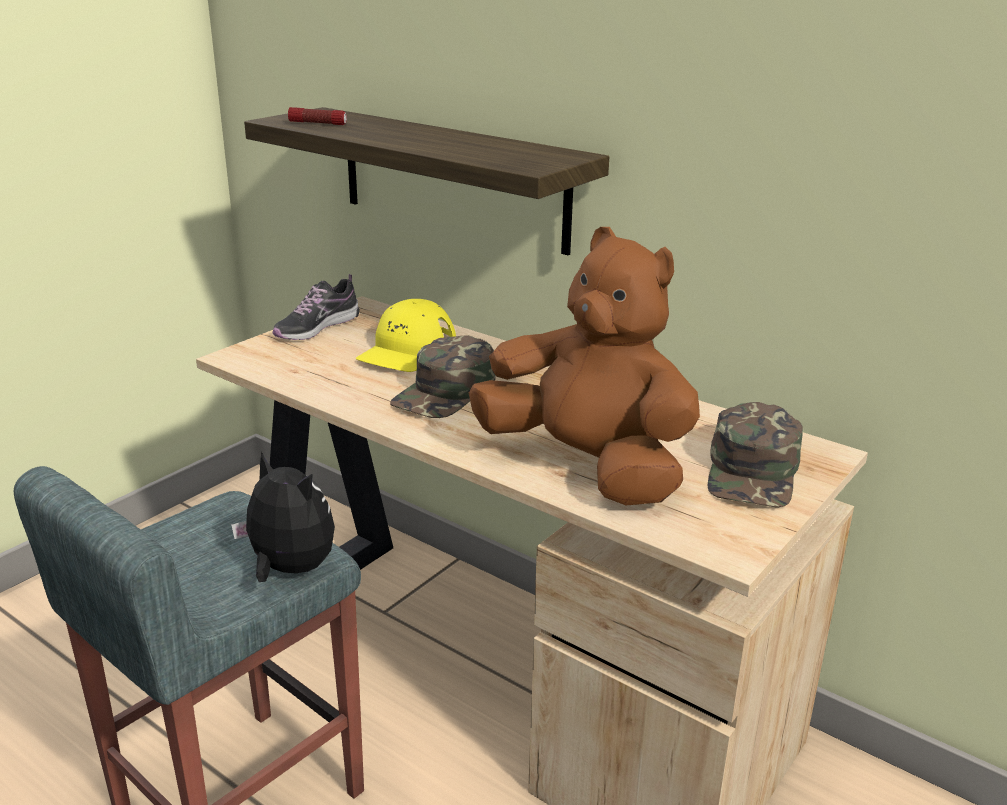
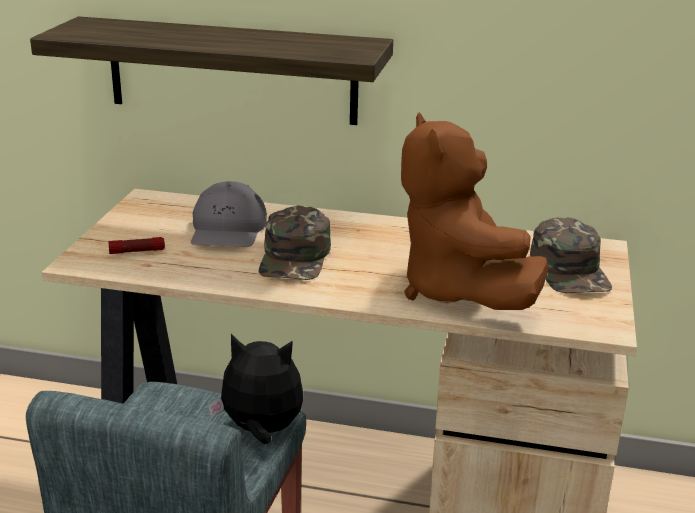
camera: 25 degrees left, 0 degrees up
shoe [272,274,360,340] -> none
flashlight [288,107,347,125] -> flashlight moved to [108,237,165,254]
yellow cap [356,299,456,372] -> grey cap [191,181,267,247]
brown plush toy [469,227,700,505] -> brown plush toy turned 120 degrees counterclockwise [401,112,549,310]

